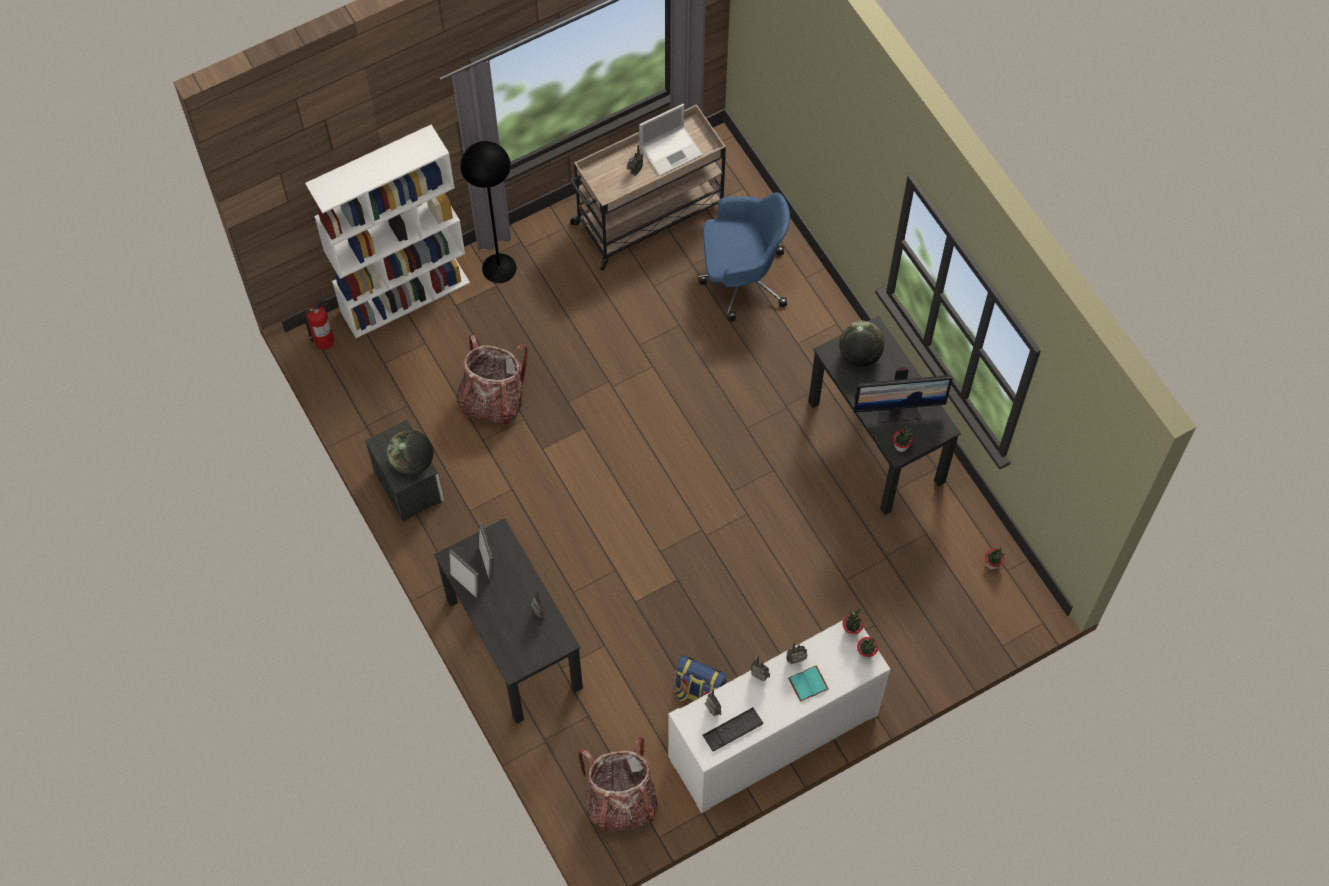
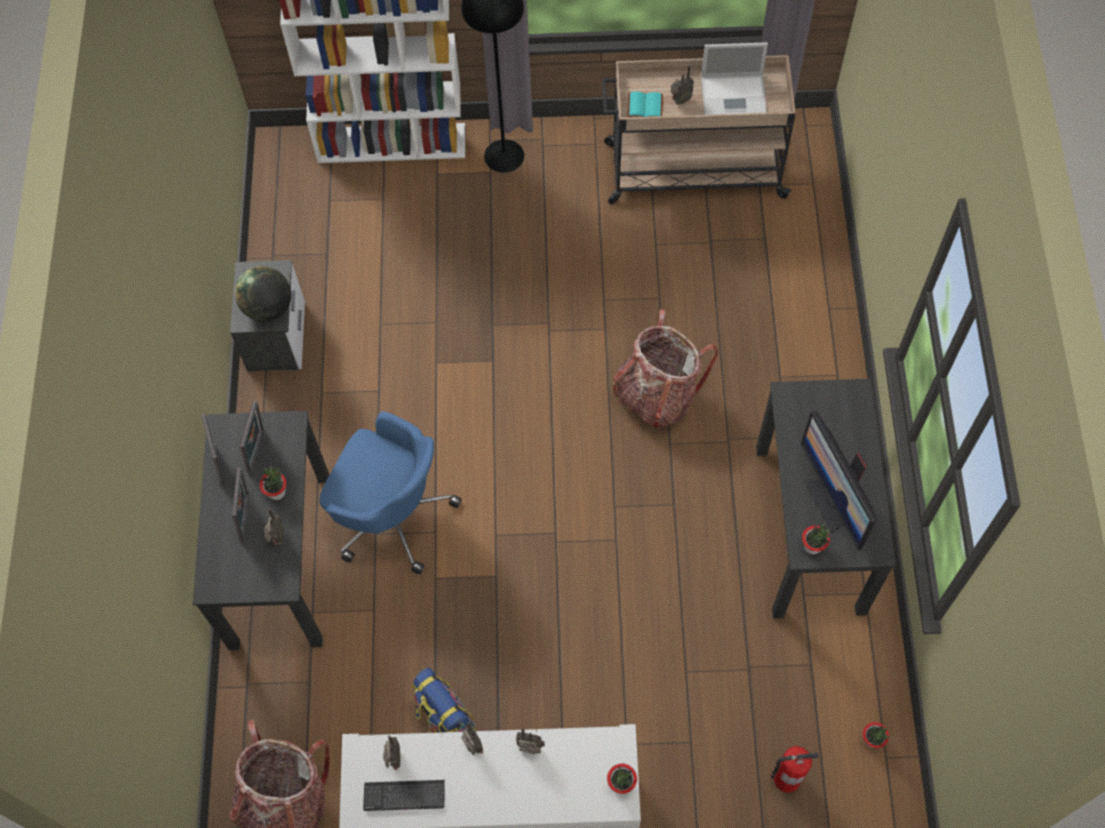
camera: 30 degrees right, 0 degrees up
fire extinguisher [302,299,334,350] -> fire extinguisher moved to [771,746,819,793]
backpack [457,335,528,425] -> backpack moved to [613,309,718,429]
blue office chair [698,192,790,321] -> blue office chair moved to [319,411,462,574]
turquoise book [788,665,829,702] -> turquoise book moved to [627,91,663,117]
globe [839,321,884,367] -> none
potted plant [842,608,864,637] -> potted plant moved to [260,466,286,500]
monitor [854,367,953,423] -> monitor turned 45 degrees clockwise [801,411,877,551]
none -> picture frame [232,468,249,541]

